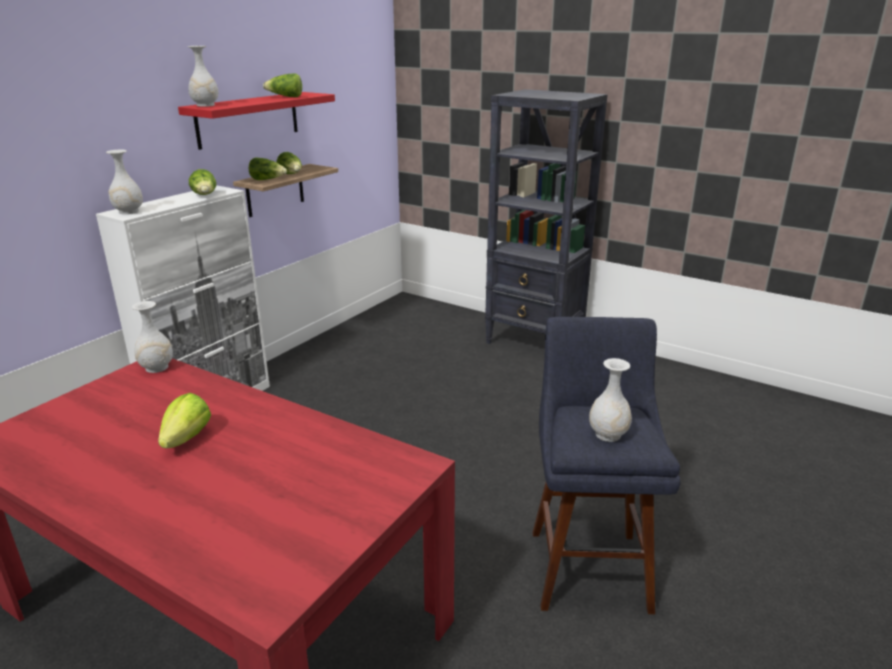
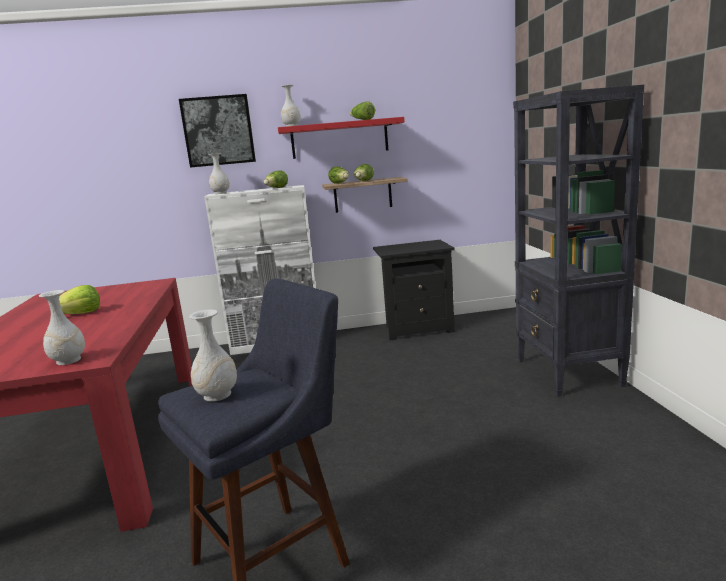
camera: 50 degrees right, 10 degrees down
white vase [132,301,173,373] -> white vase moved to [39,290,85,365]
none -> picture [179,94,256,167]
none -> black nightstand [373,240,455,341]

